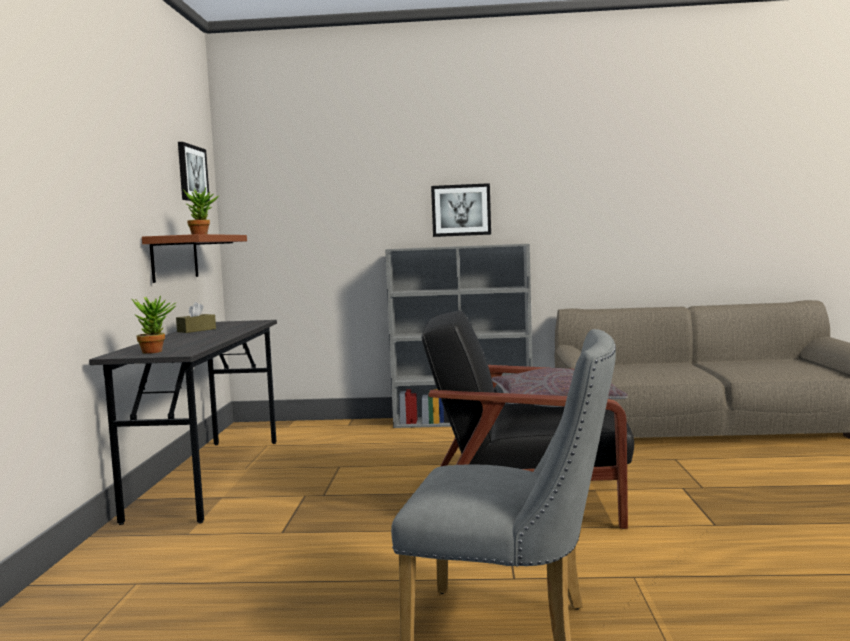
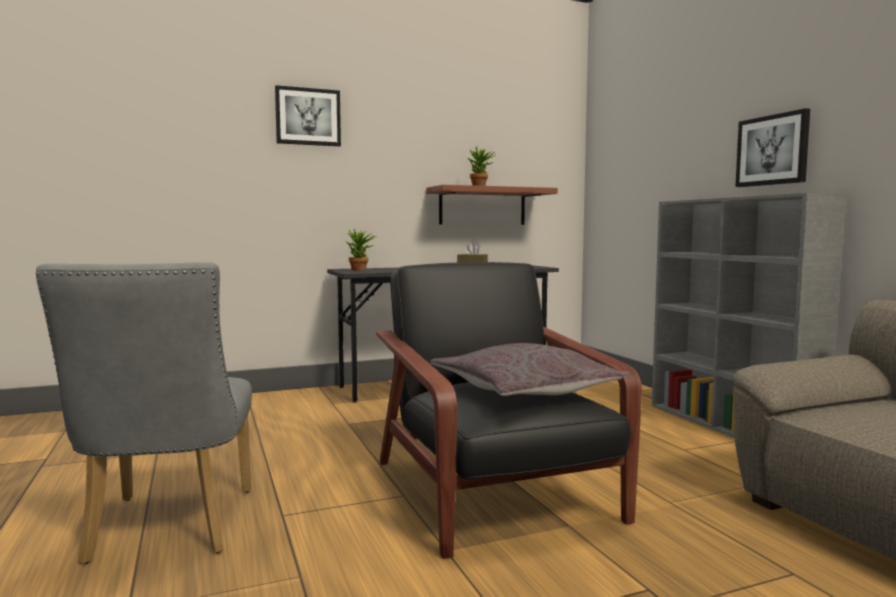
camera: 65 degrees right, 0 degrees up
picture [178,142,210,203] -> picture moved to [275,85,341,146]

